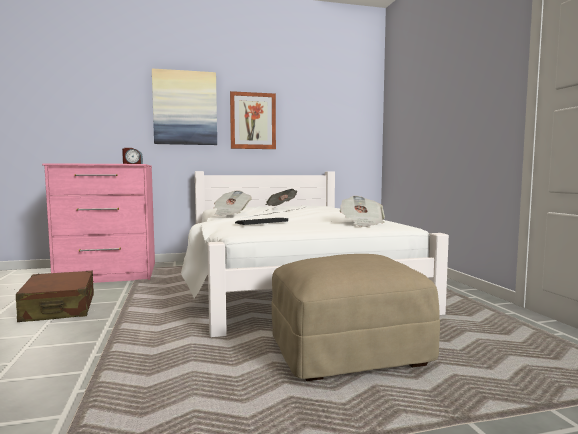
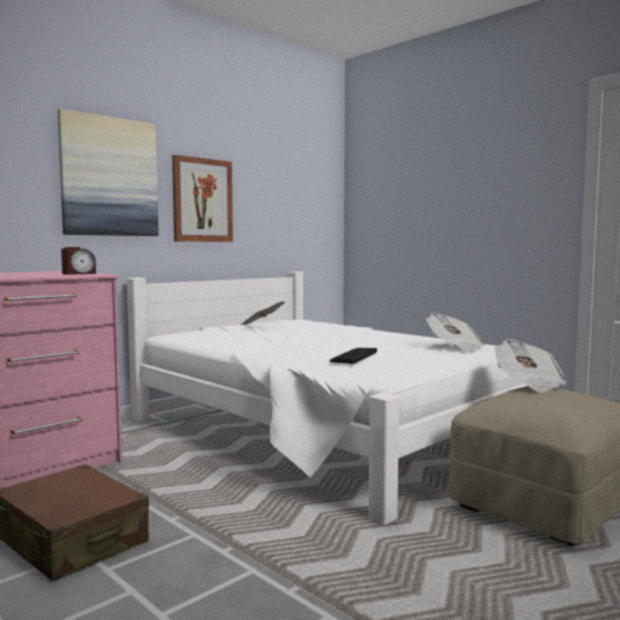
camera: 30 degrees left, 0 degrees up
newspaper [214,190,252,216] -> newspaper moved to [494,339,566,392]

